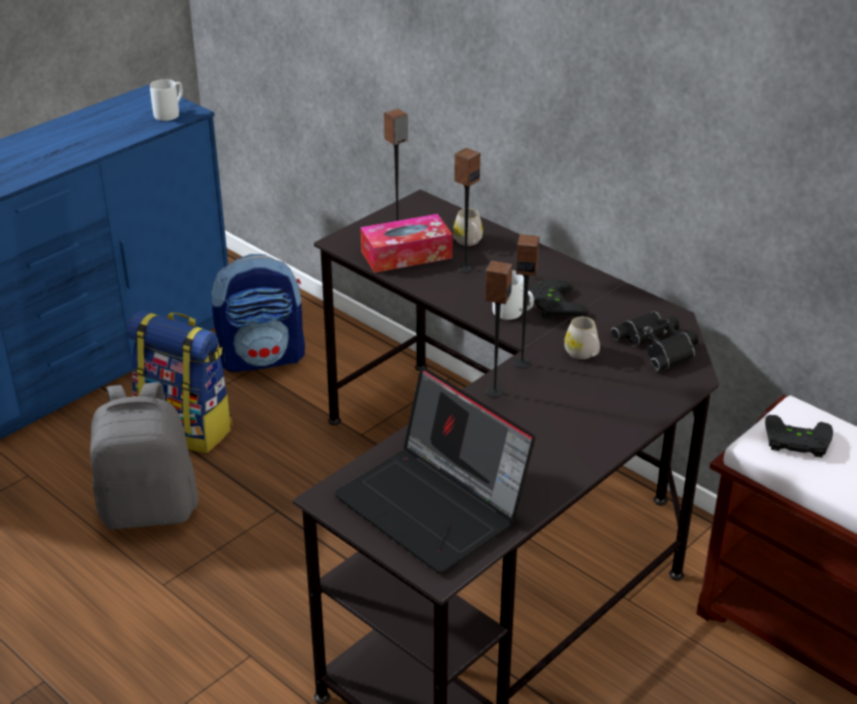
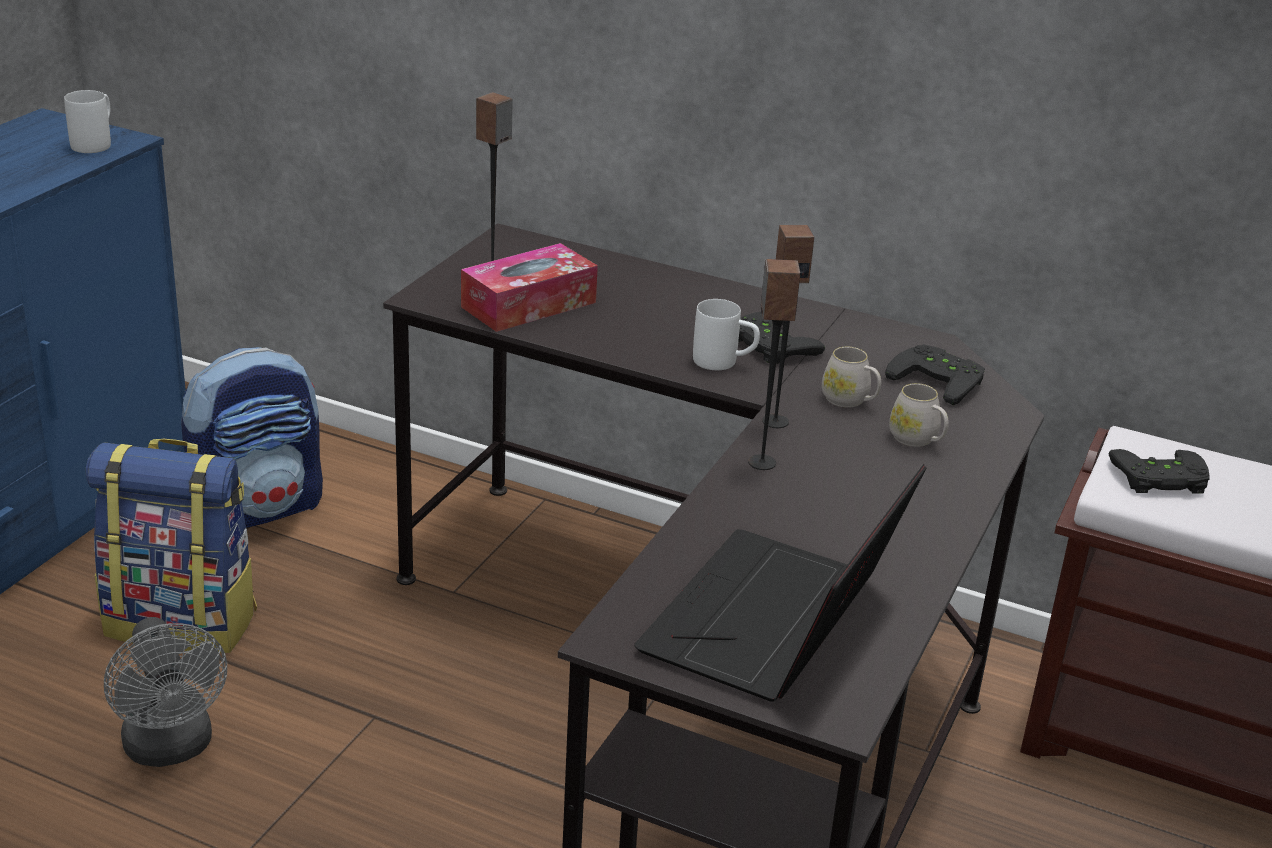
camera: 20 degrees left, 5 degrees down
grey backpack [90,382,198,529] -> grey fan [104,617,227,767]
laptop [334,367,535,573] -> laptop turned 90 degrees clockwise [634,464,926,702]
white mug [453,208,483,246] -> white mug moved to [889,383,949,447]
speaker [454,148,480,273] -> none
black binoculars [611,311,699,372] -> black game controller [885,344,985,405]

